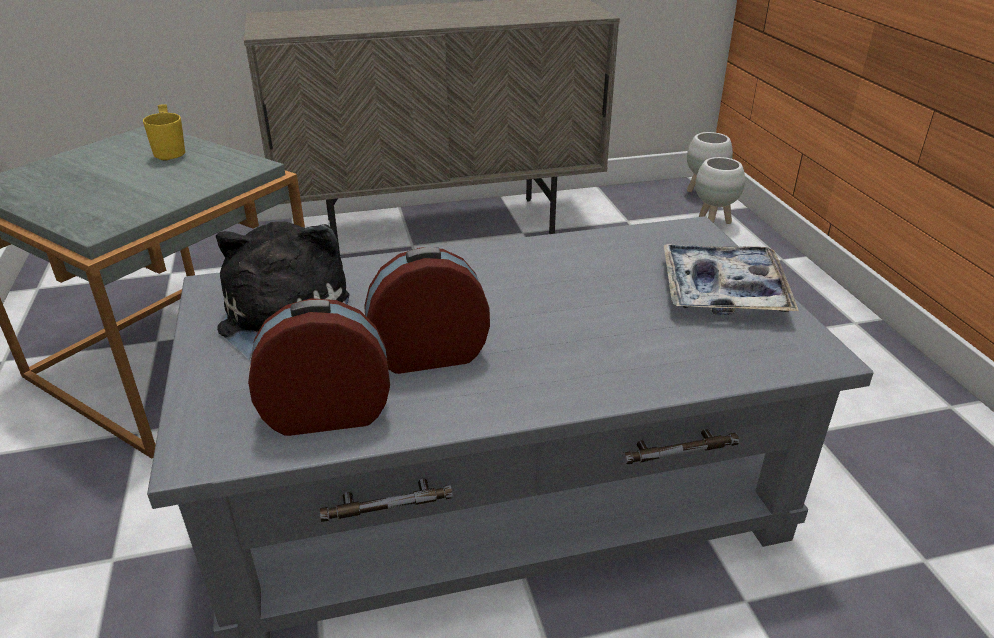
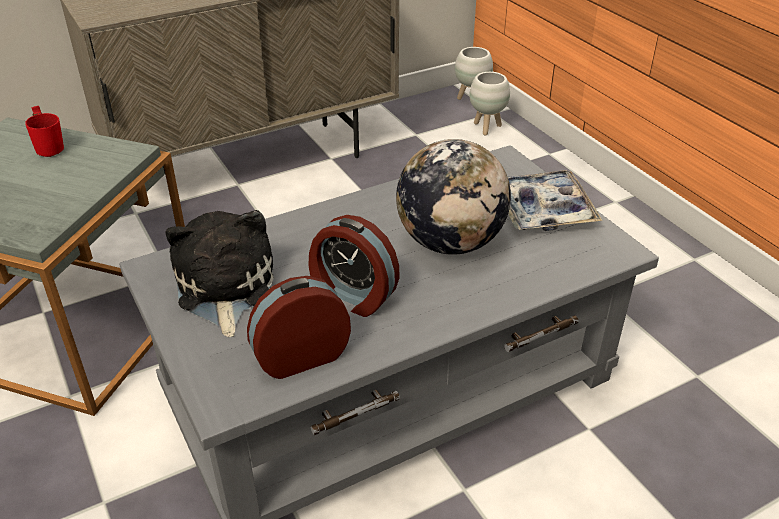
camera: 15 degrees left, 5 degrees up
yellow mug [143,104,185,161] -> red mug [25,106,64,157]
alarm clock [364,248,490,374] -> alarm clock turned 120 degrees counterclockwise [308,215,400,317]
none -> globe [396,139,511,255]

